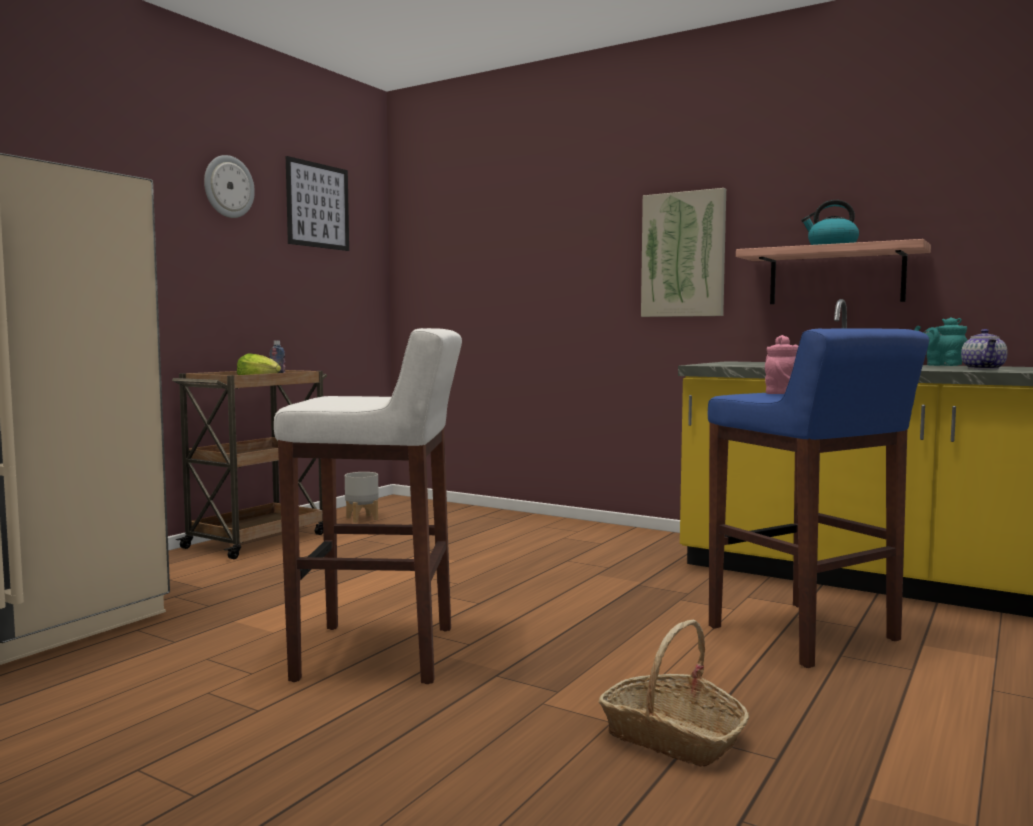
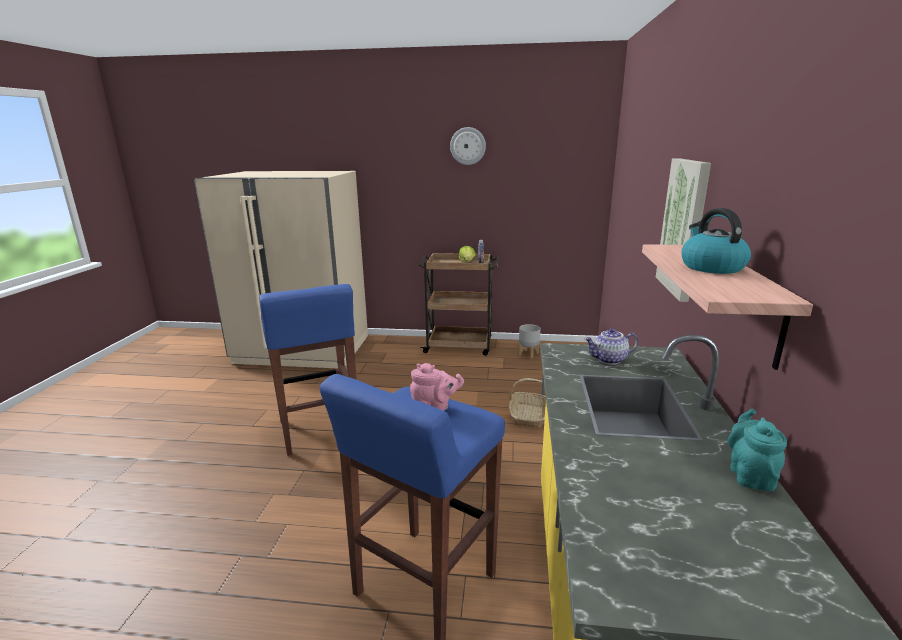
camera: 65 degrees right, 15 degrees up
white stool [274,328,462,684] -> blue stool [259,284,357,456]
picture [286,156,349,251] -> none
basket [599,620,749,767] -> basket moved to [509,378,546,428]
teapot [961,329,1008,370] -> teapot moved to [584,328,638,365]

